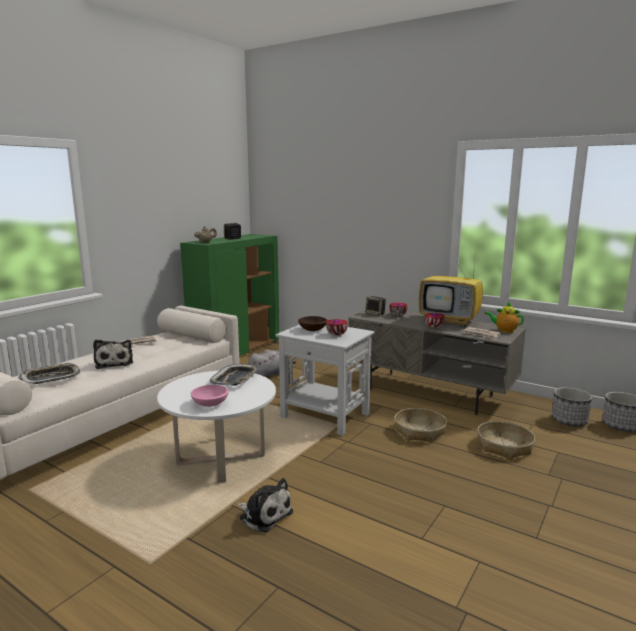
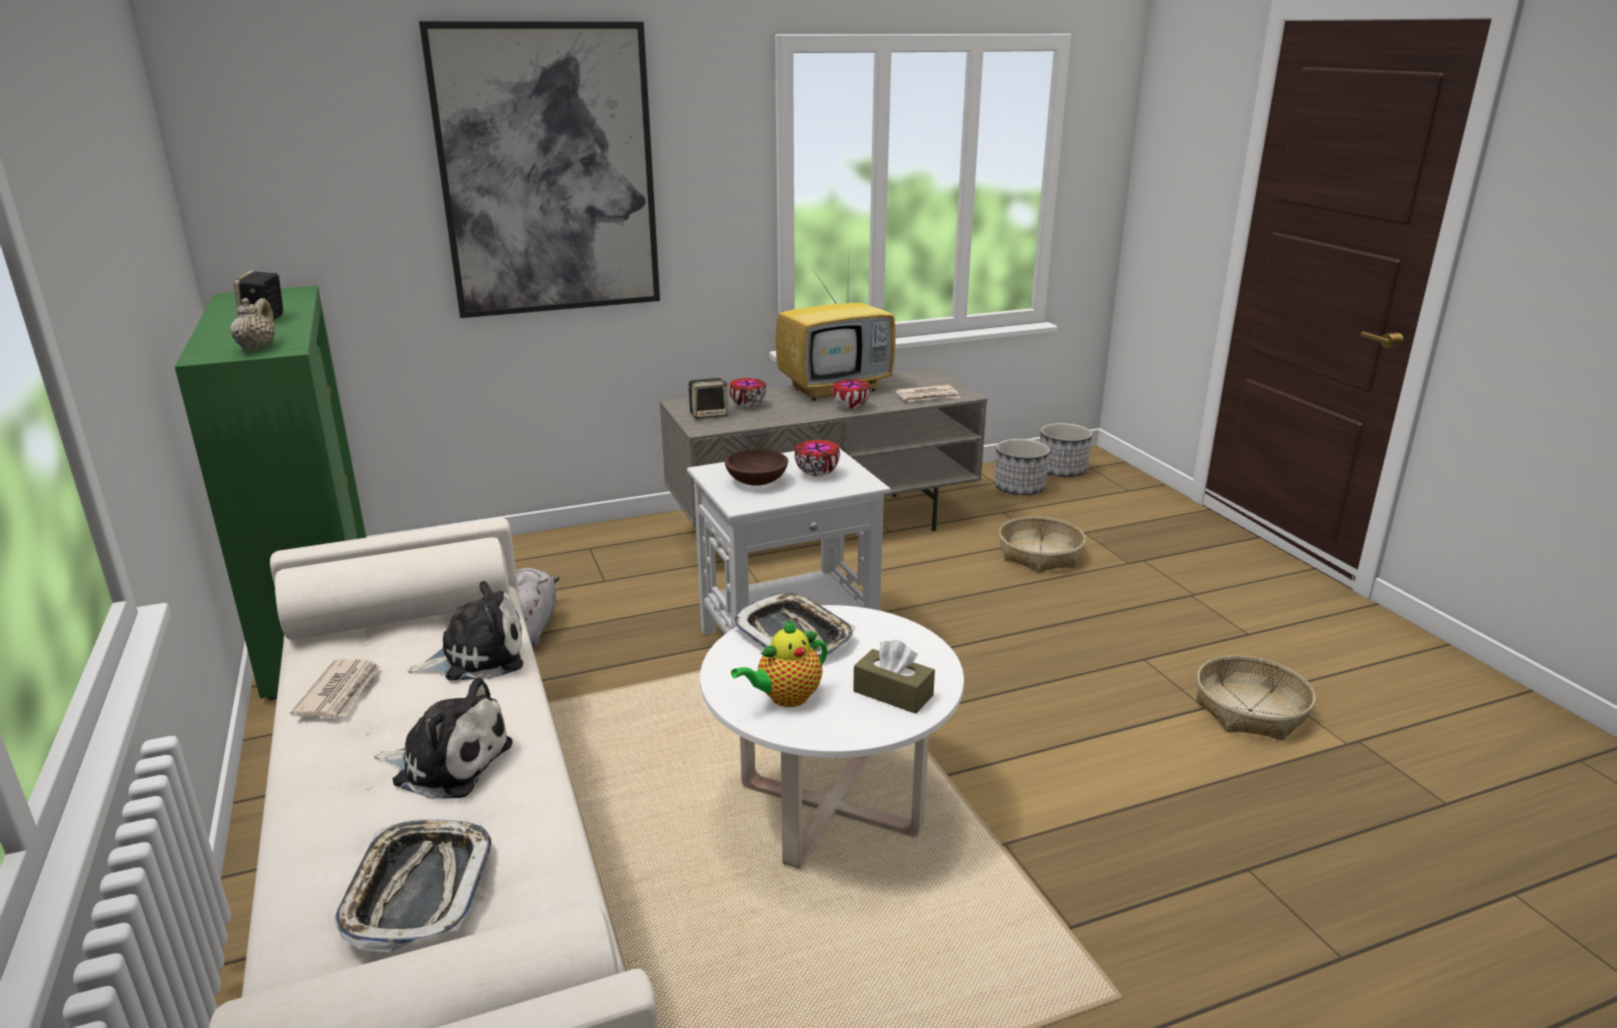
camera: 55 degrees left, 10 degrees up
pink bowl [191,385,229,407] -> brown tissue box [853,639,935,714]
plush toy [237,478,293,533] -> plush toy moved to [408,581,523,681]
basket [394,408,447,443] -> basket moved to [1197,656,1316,740]
teapot [484,301,524,333] -> teapot moved to [731,619,827,707]
none -> picture [419,21,660,318]

